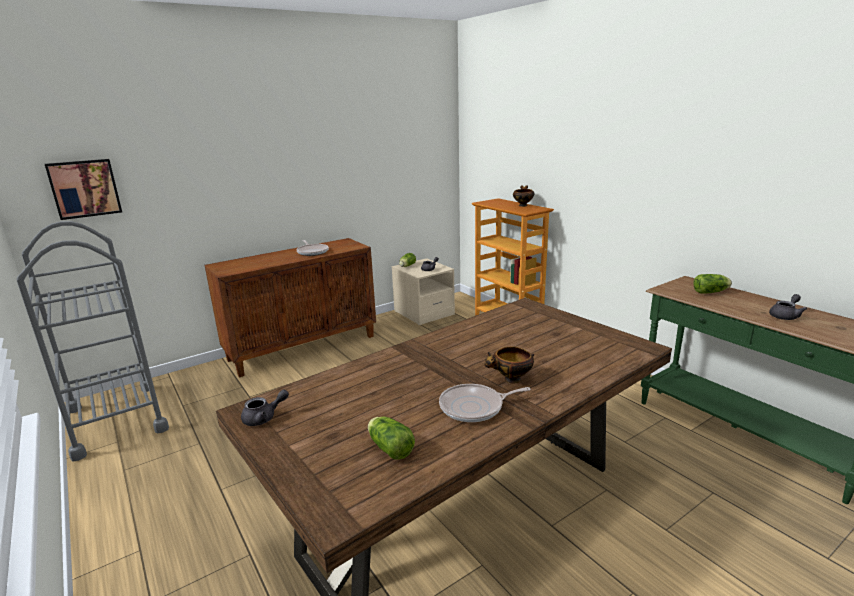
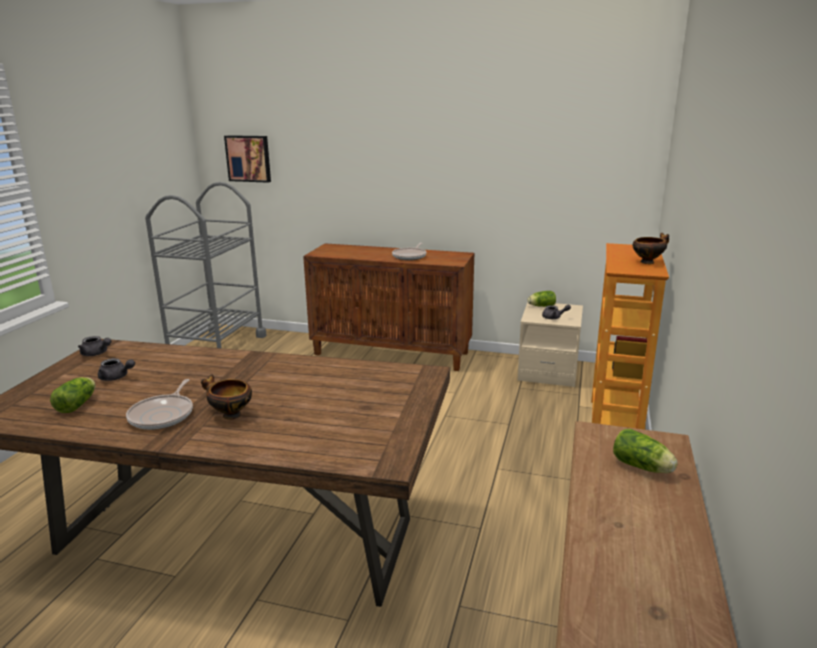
camera: 50 degrees right, 0 degrees up
frying pan [439,384,531,422] -> frying pan turned 120 degrees counterclockwise [126,379,193,430]
grey teapot [769,294,807,320] -> grey teapot moved to [98,358,135,381]

